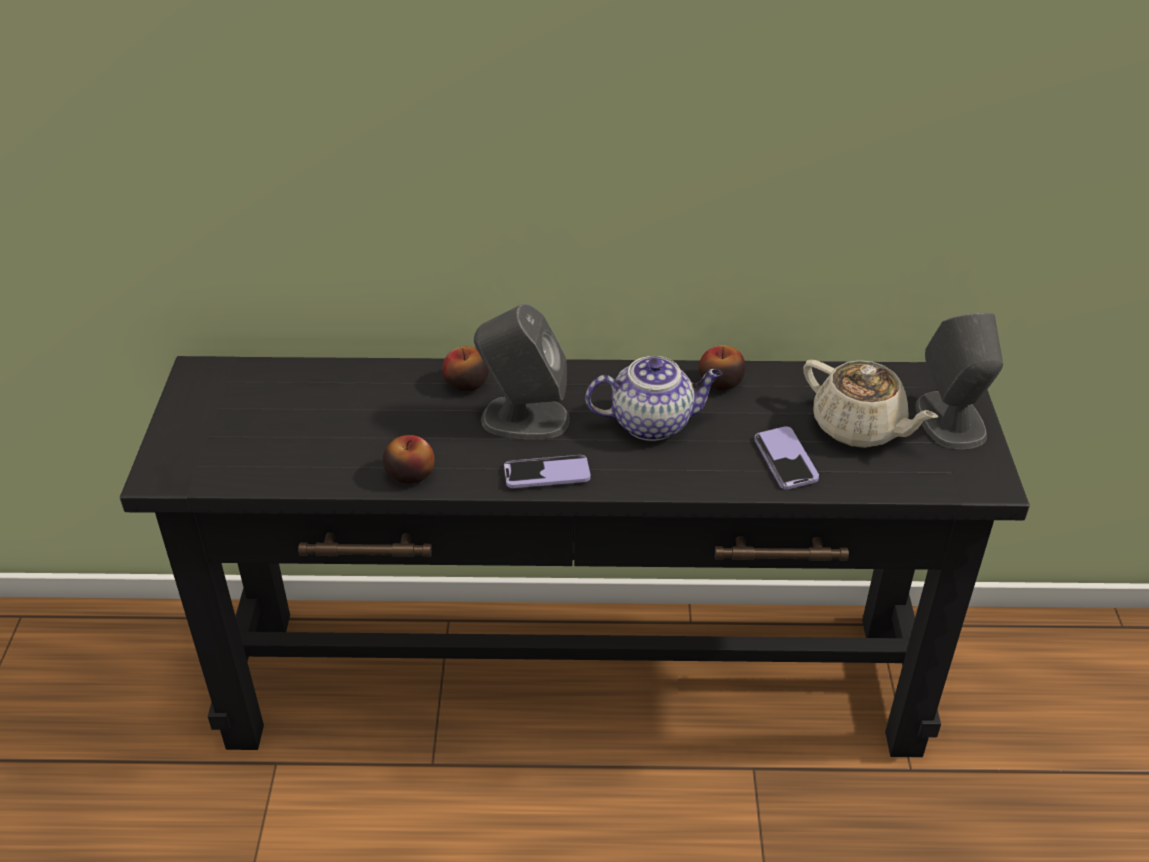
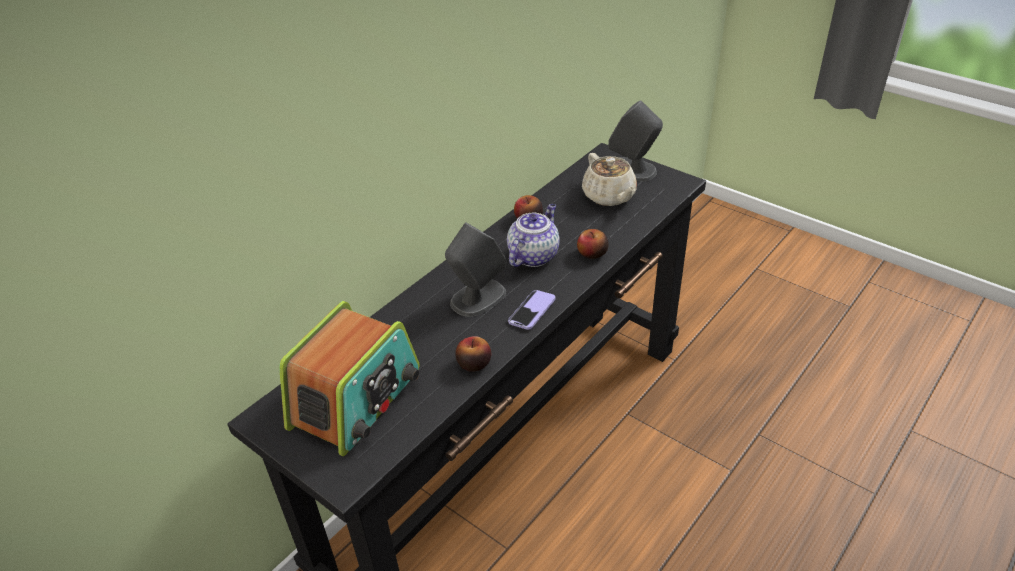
camera: 50 degrees left, 0 degrees up
apple [442,346,489,391] -> apple moved to [577,229,609,259]
phone [755,426,819,490] -> none
beige teapot [803,360,938,448] -> beige teapot turned 75 degrees clockwise [582,153,637,206]
none -> radio [279,301,420,456]

